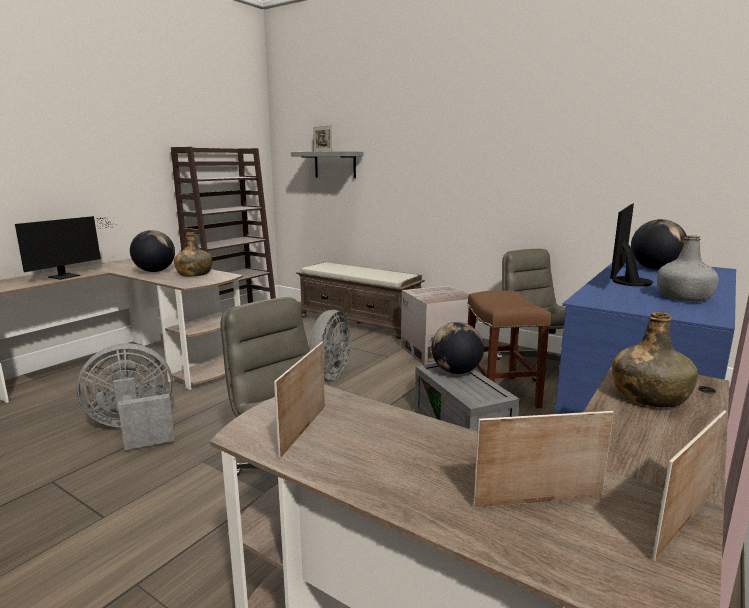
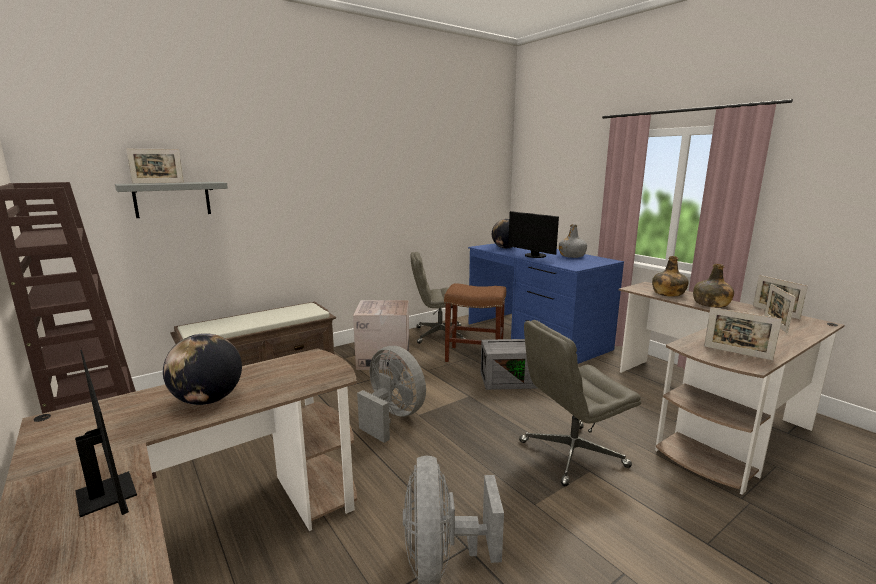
camera: 70 degrees left, 0 degrees up
green bottle [174,232,212,277] -> green bottle moved to [693,264,734,308]
globe [431,322,484,374] -> none

